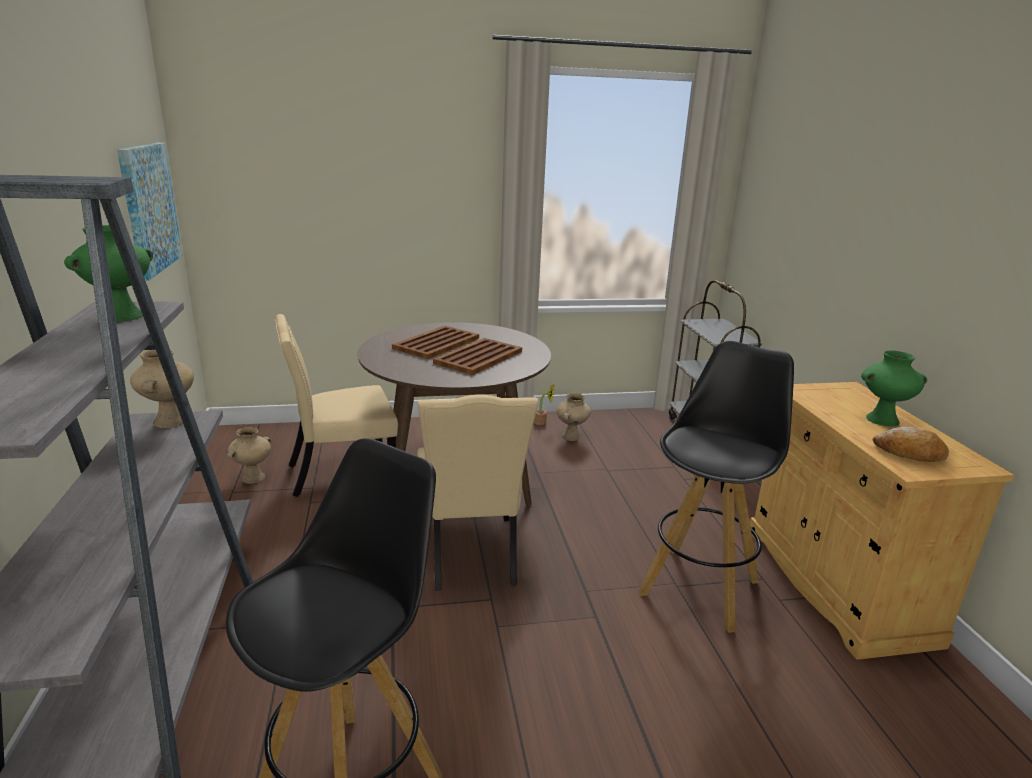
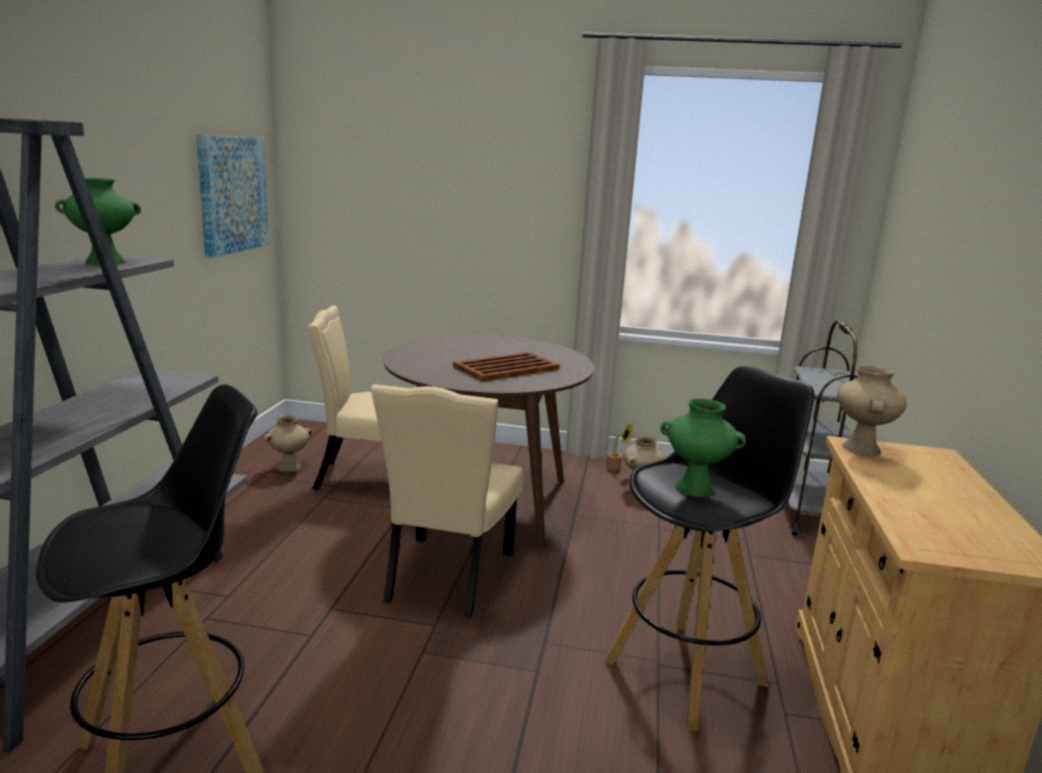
camera: 20 degrees right, 5 degrees down
beige vase [130,350,194,428] -> beige vase moved to [837,365,907,456]
brown tray [392,326,479,359] -> none
green vase [861,350,927,427] -> green vase moved to [660,398,746,497]
bread [873,427,949,462] -> none

